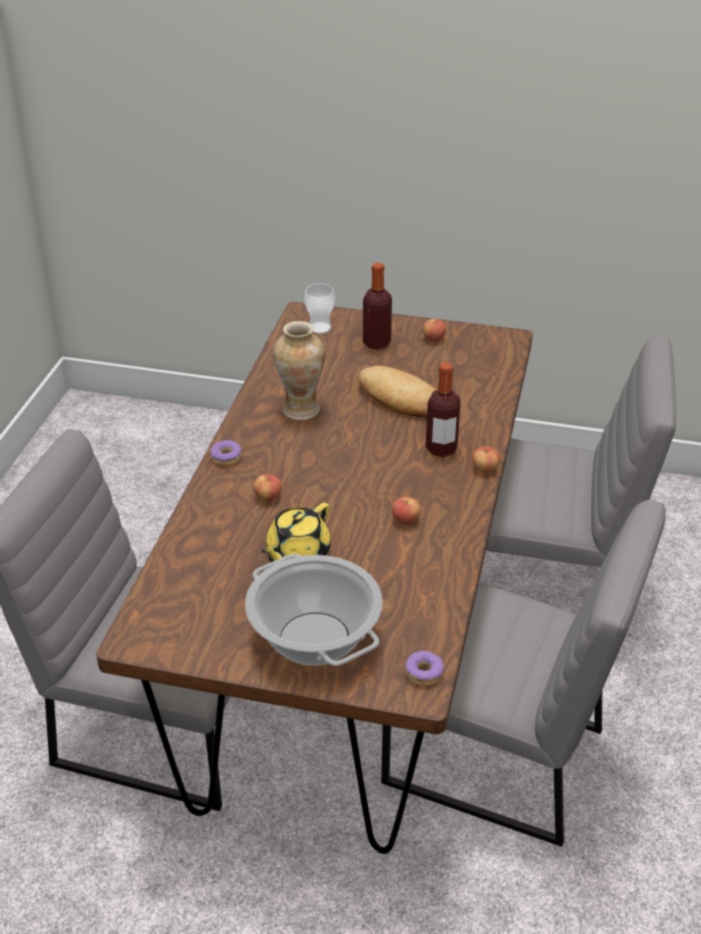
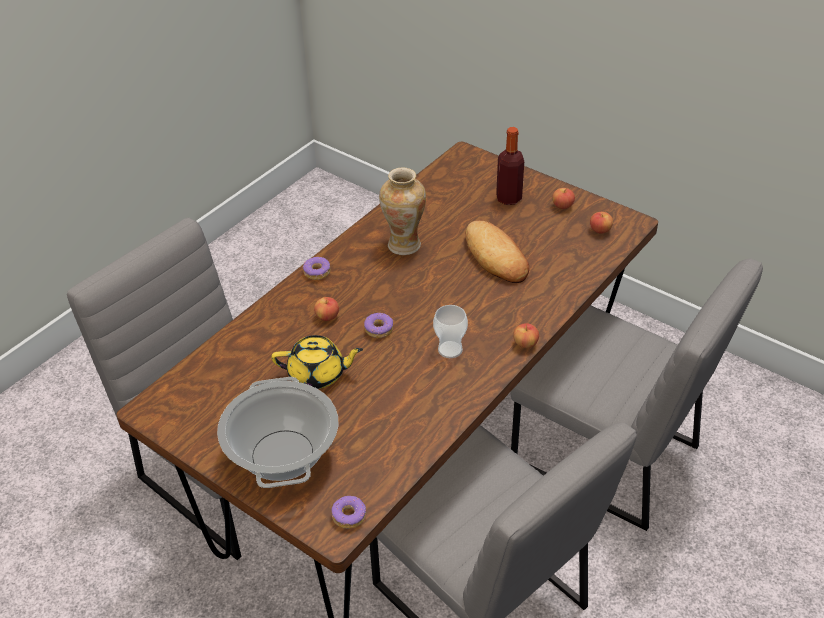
camera: 25 degrees right, 5 degrees up
yellow teapot [261,503,331,562] -> yellow teapot turned 150 degrees counterclockwise [271,335,363,389]
cup [304,284,335,334] -> cup moved to [433,305,468,358]
apple [392,497,421,524] -> apple moved to [590,212,613,234]
bottle [426,362,461,457] -> none
none -> donut [364,313,393,338]

